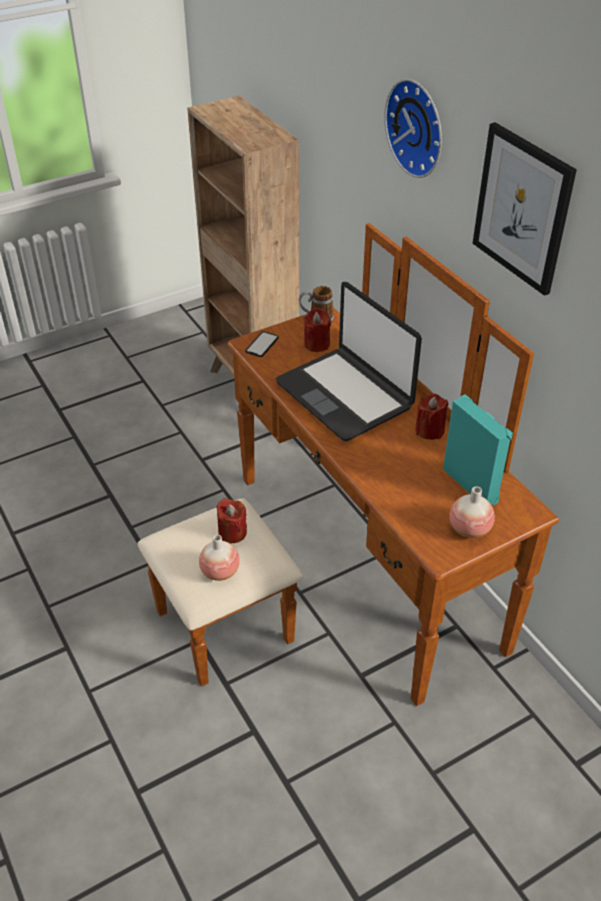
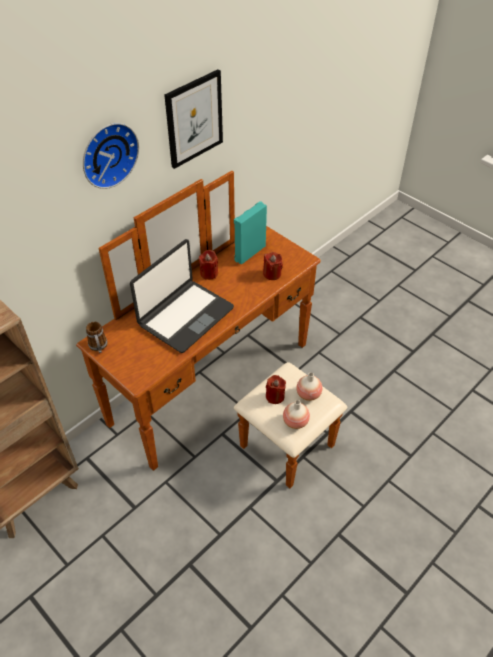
camera: 105 degrees left, 5 degrees up
phone [245,331,279,357] -> none
red candle [304,308,331,352] -> red candle moved to [263,252,283,280]
vase [449,486,495,538] -> vase moved to [283,400,310,429]

